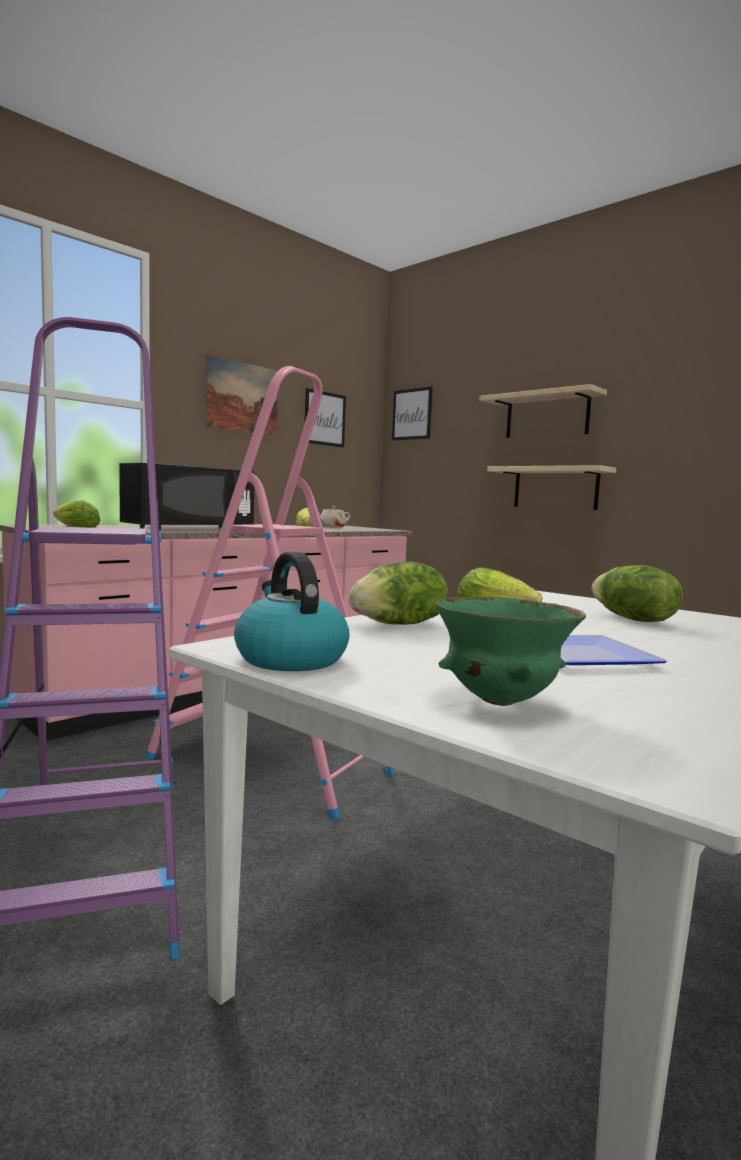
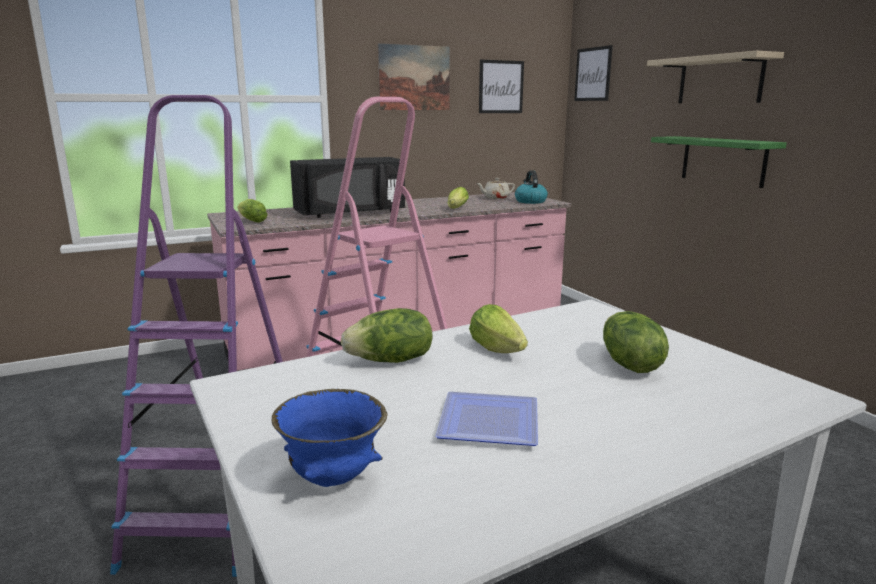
camera: 20 degrees right, 10 degrees up
kettle [234,552,350,671] -> kettle moved to [515,170,548,204]
green bowl [435,597,586,706] -> blue bowl [272,389,387,487]
beige shelf [487,465,616,510] -> green shelf [651,136,787,188]

